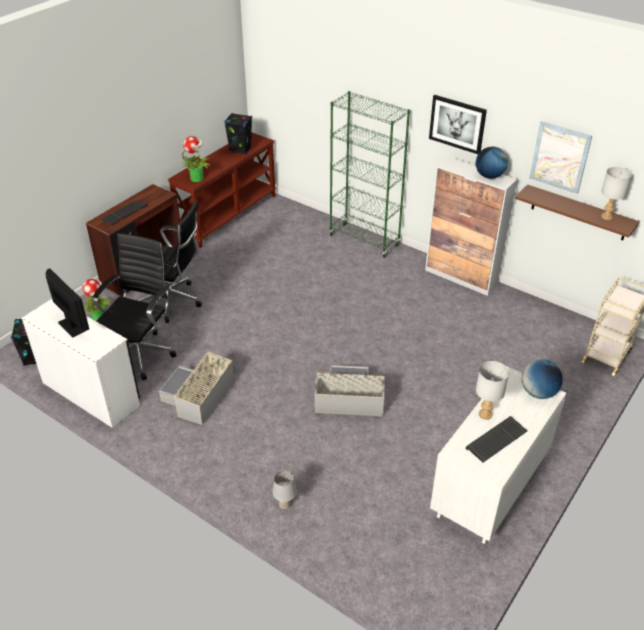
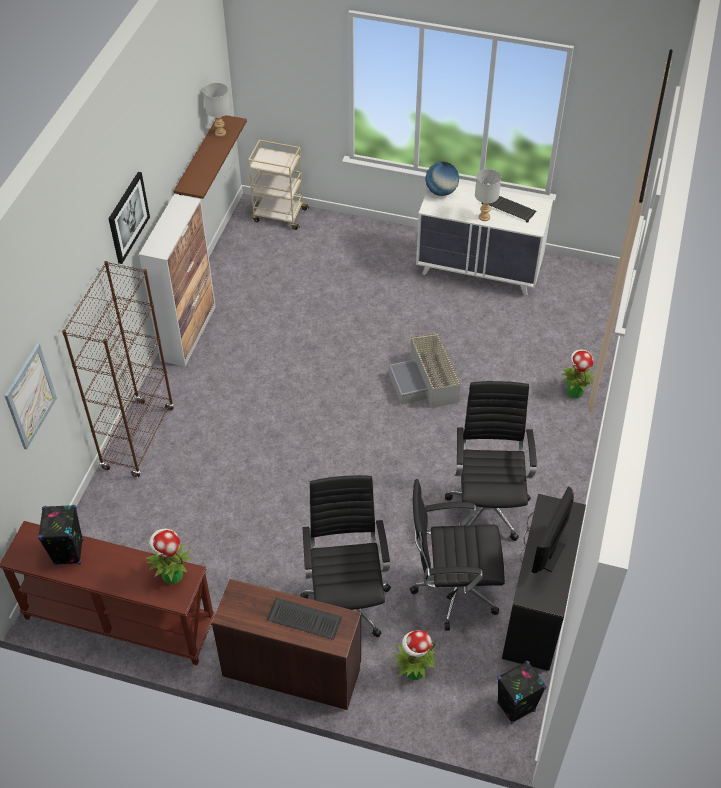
camera: 110 degrees left, 10 degrees up
white desk [22,299,140,428] -> black desk [502,494,586,671]
grey storage box [159,351,234,425] -> black office chair [445,381,537,541]
grey table lamp [272,471,297,510] -> potted plant [561,350,595,398]
green bookcase [329,91,410,258] -> brown bookcase [62,261,174,477]
globe [476,146,508,179] -> none
picture [529,121,592,194] -> picture moved to [4,343,57,449]

